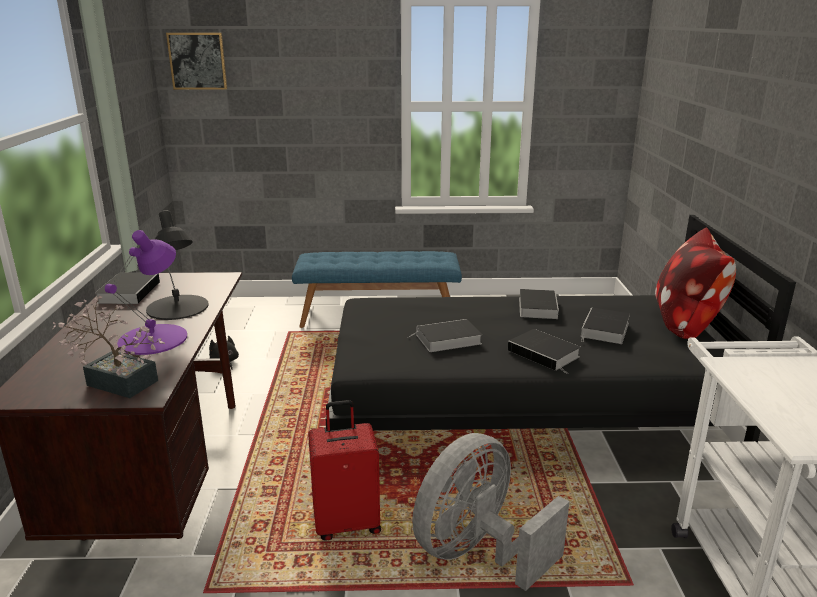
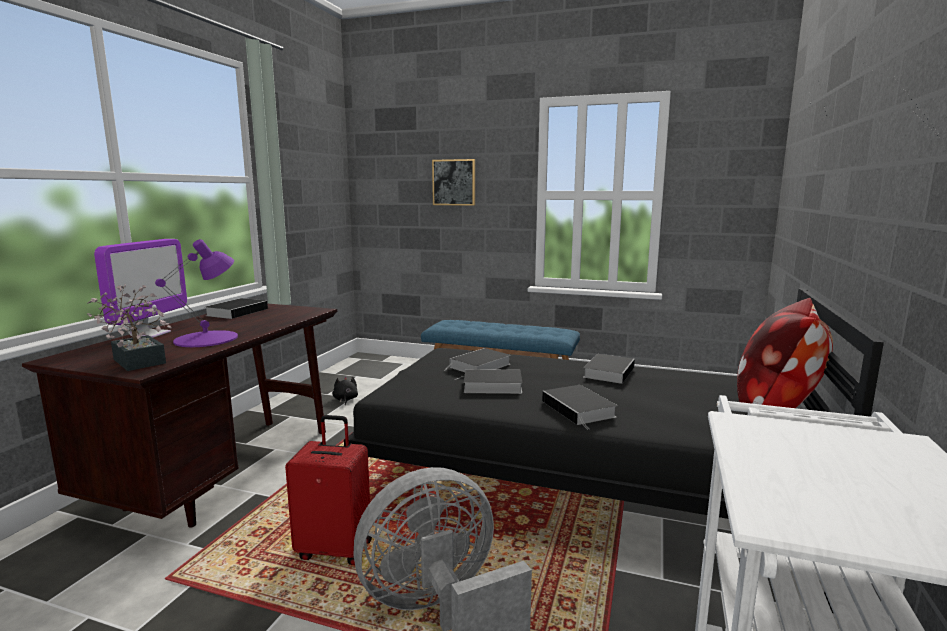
camera: 20 degrees right, 10 degrees down
black table lamp [146,210,208,320] -> none
picture [166,33,227,90] -> picture moved to [432,159,475,206]
book [581,307,630,344] -> book moved to [448,348,510,372]
none -> monitor [94,239,187,338]

